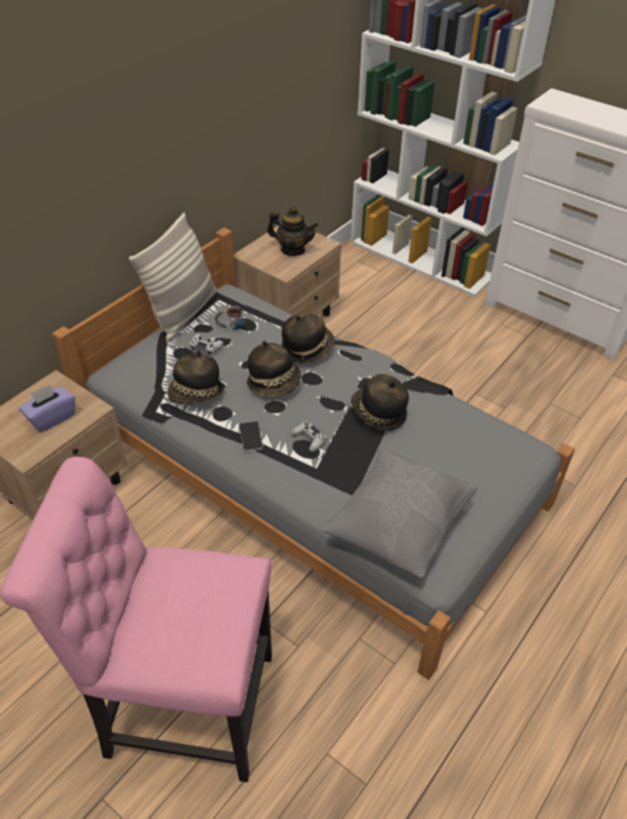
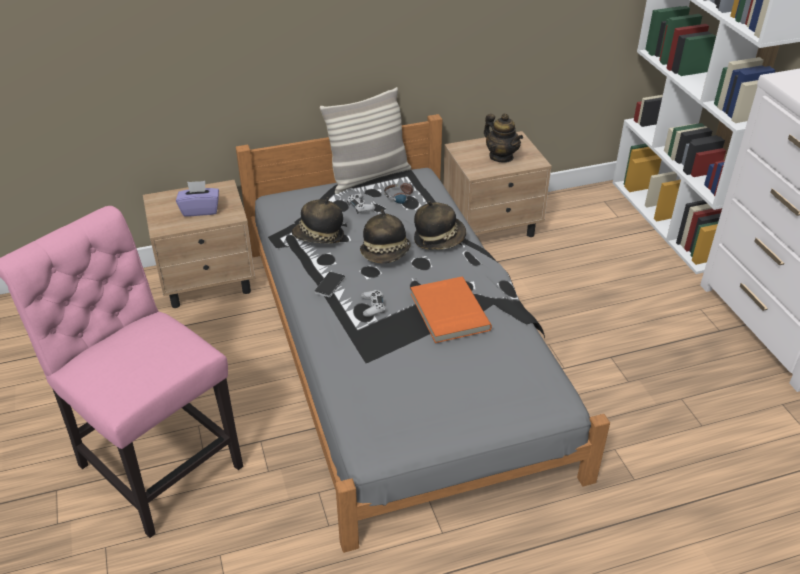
camera: 35 degrees right, 5 degrees down
grey pillow [321,447,477,577] -> none
hat [351,374,409,431] -> orange book [410,277,492,343]

